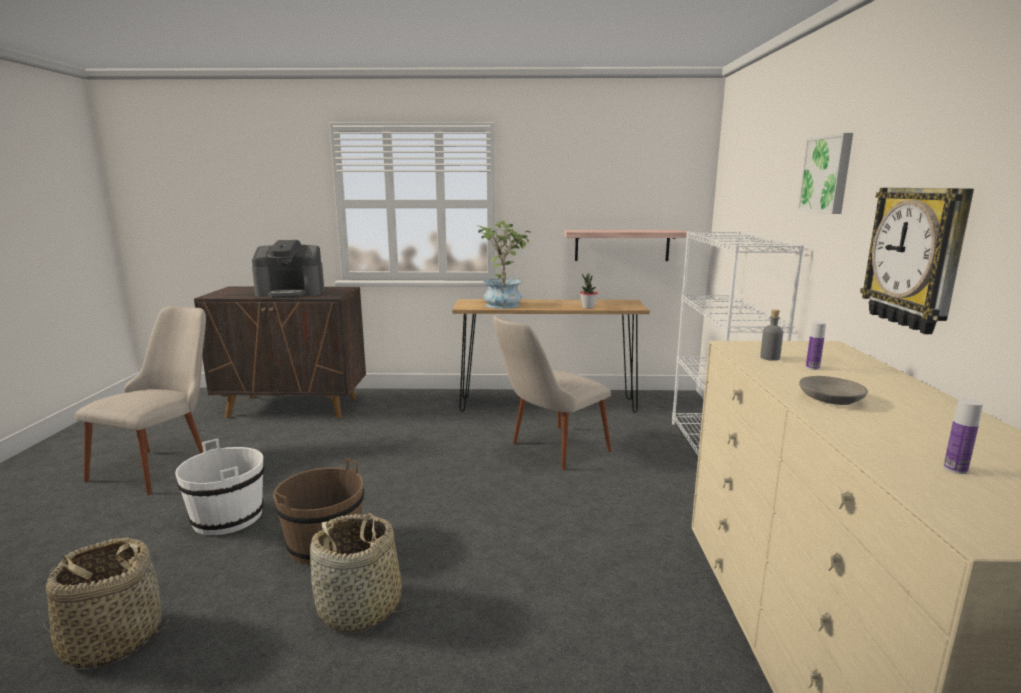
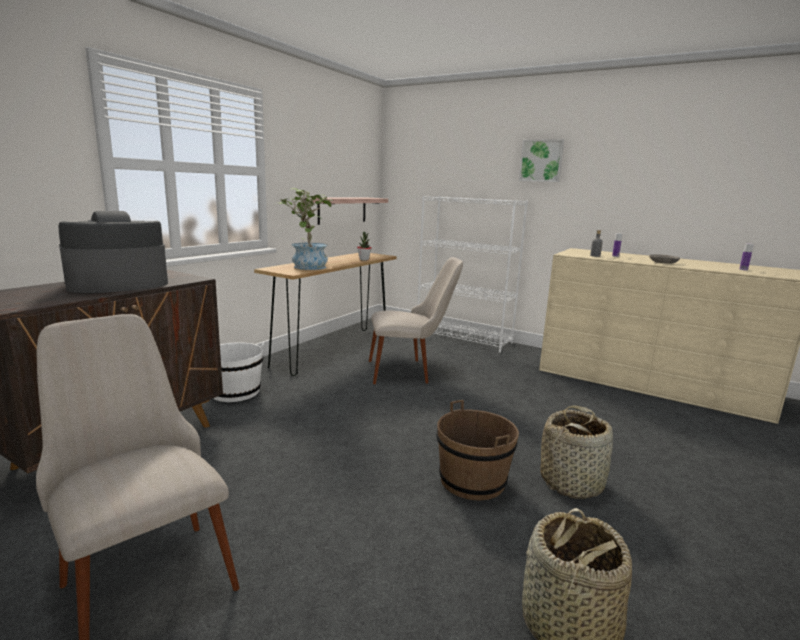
camera: 60 degrees left, 0 degrees up
white bucket [175,439,264,535] -> white bucket moved to [213,342,264,402]
coffee machine [252,240,324,297] -> coffee machine turned 150 degrees counterclockwise [59,211,168,293]
beige chair [493,316,611,470] -> beige chair turned 90 degrees counterclockwise [369,257,463,384]
wall clock [860,188,974,334] -> none

